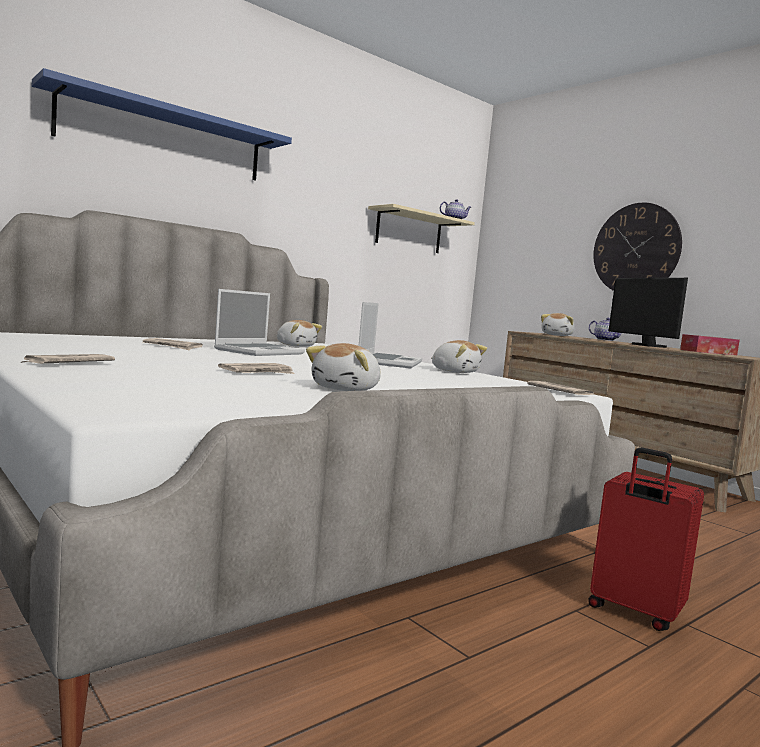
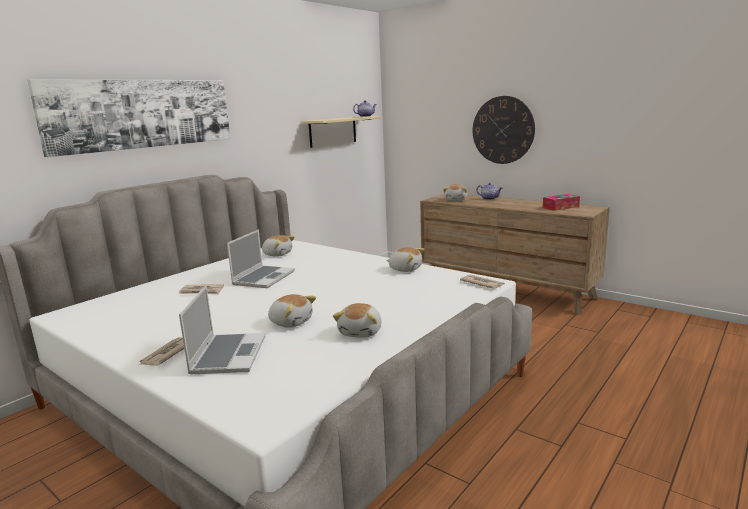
camera: 10 degrees left, 10 degrees up
blue shelf [32,68,292,180] -> picture [27,80,230,157]
newspaper [218,363,295,374] -> plush toy [268,294,316,328]
laptop [359,302,422,368] -> laptop moved to [179,285,266,374]
red suitcase [588,447,704,631] -> none
monitor [609,278,688,348] -> none

